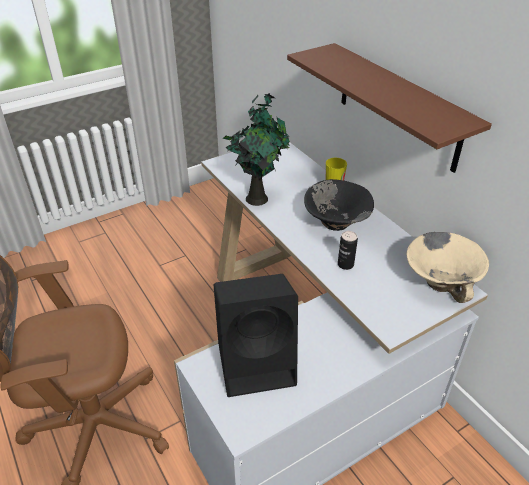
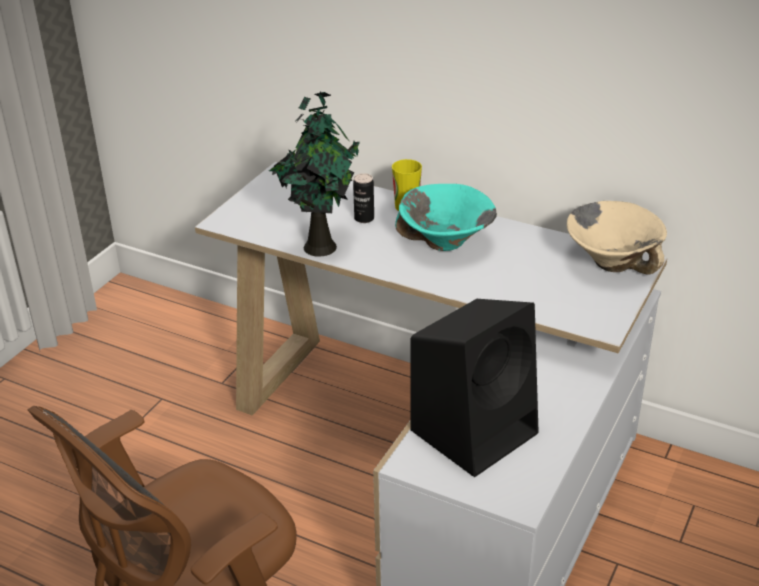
camera: 30 degrees left, 5 degrees down
brown shelf [287,43,492,173] -> none
black bowl [304,179,374,231] -> turquoise bowl [395,184,497,251]
can [338,231,358,270] -> can moved to [353,173,374,223]

